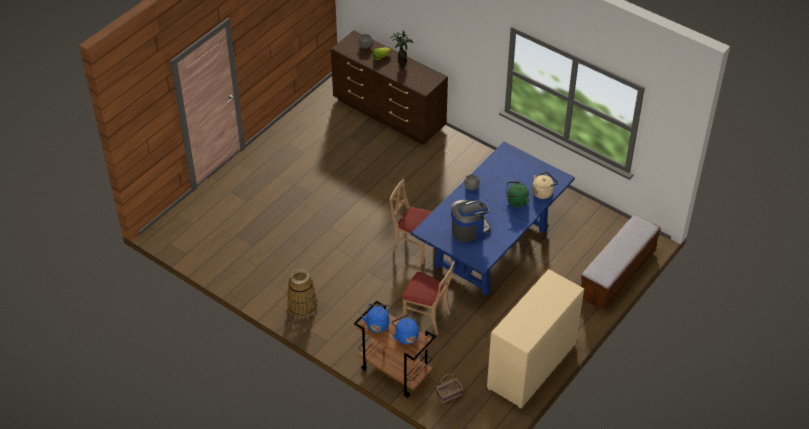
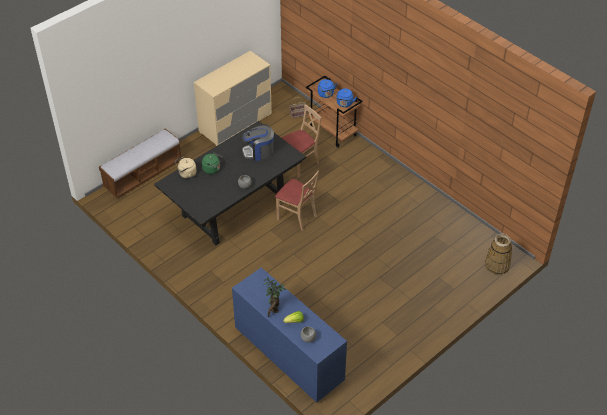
camera: 170 degrees left, 0 degrees up
basket [287,269,317,317] -> basket moved to [485,234,512,275]
brown dresser [331,30,448,145] -> blue dresser [232,268,347,403]
beige chair [402,261,455,335] -> beige chair turned 105 degrees clockwise [282,104,321,177]
blue dining table [411,142,575,296] -> black dining table [154,121,306,245]

